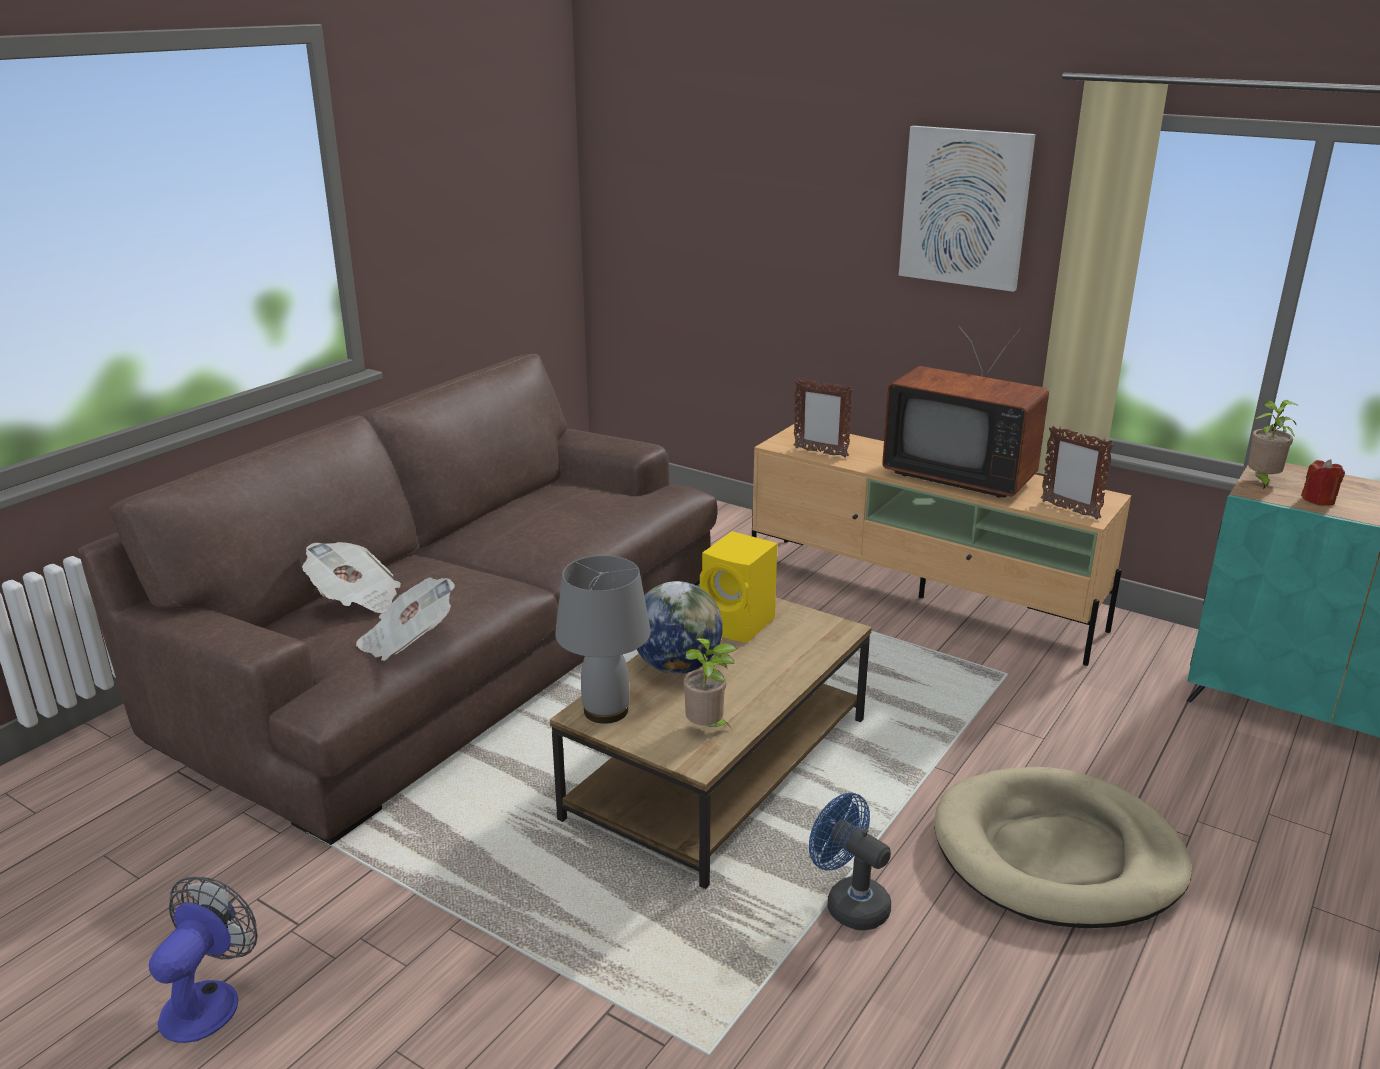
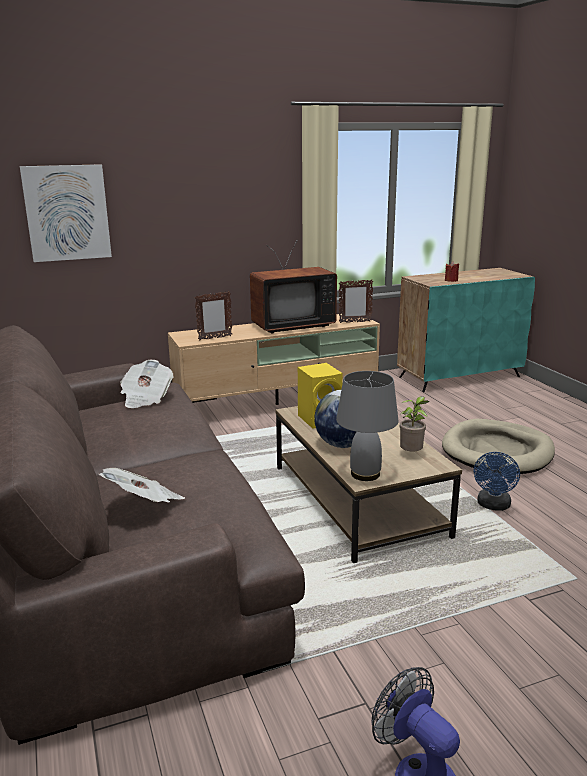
camera: 55 degrees left, 5 degrees down
newspaper [356,577,455,661] -> newspaper moved to [120,360,173,408]
blue fan [809,793,891,930] -> blue fan turned 60 degrees counterclockwise [474,452,520,511]
picture [899,126,1036,292] -> picture moved to [20,164,112,262]
potted plant [1248,400,1299,489] -> none

